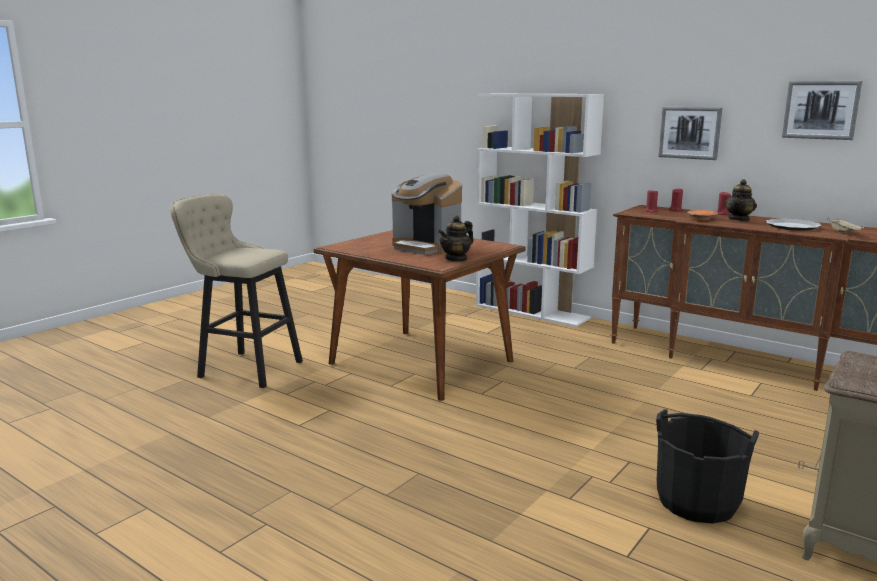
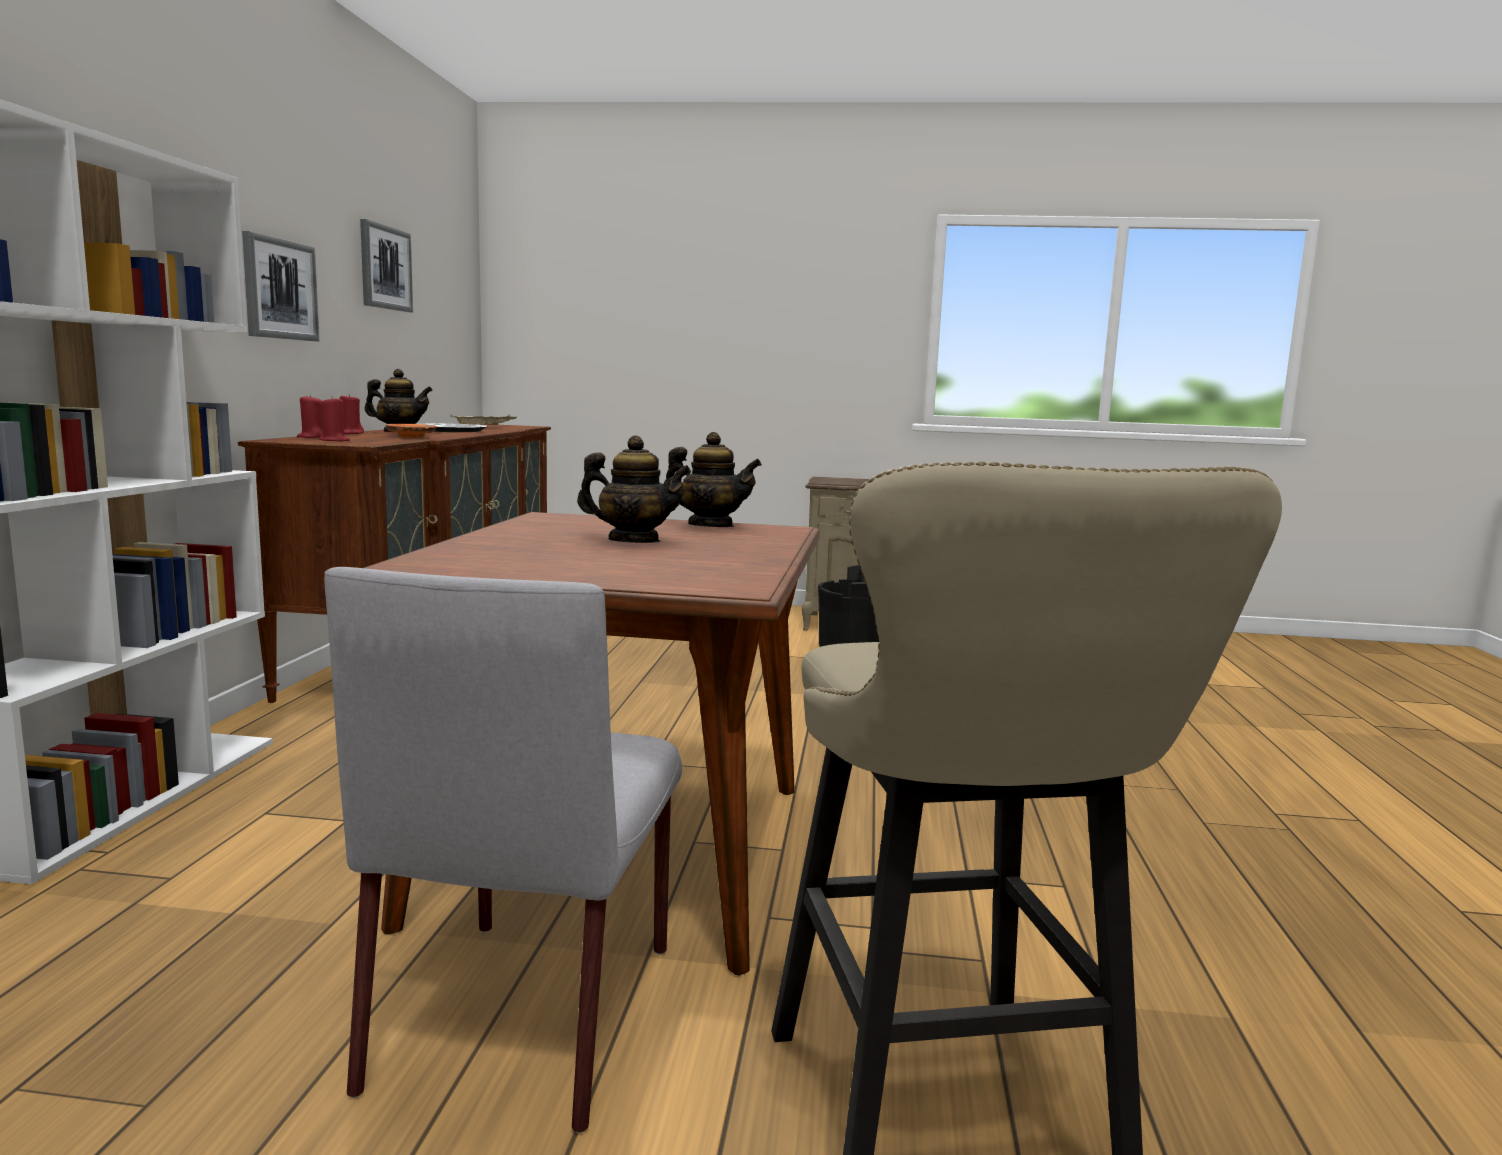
camera: 120 degrees left, 5 degrees down
coffee machine [392,173,462,255] -> teapot [577,435,691,543]
none -> grey chair [324,567,682,1133]

